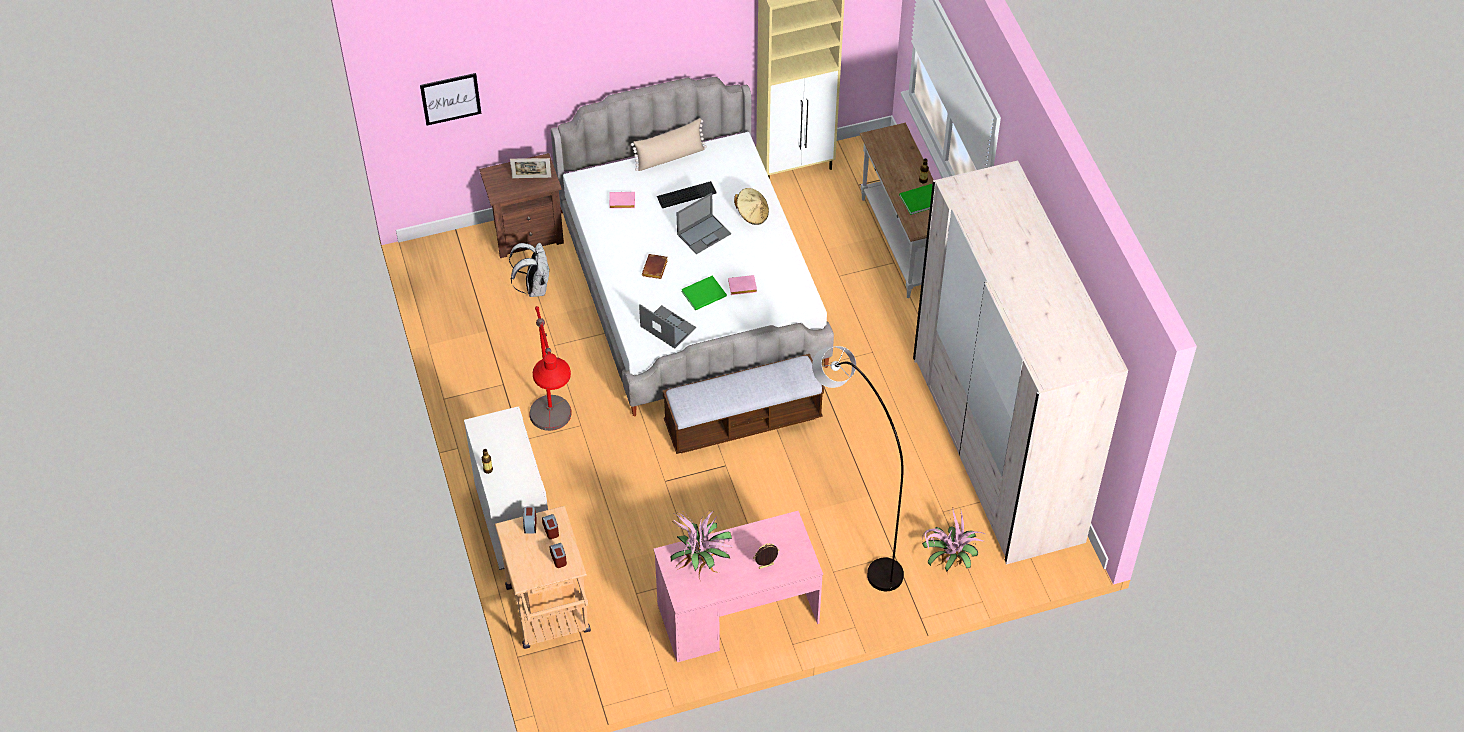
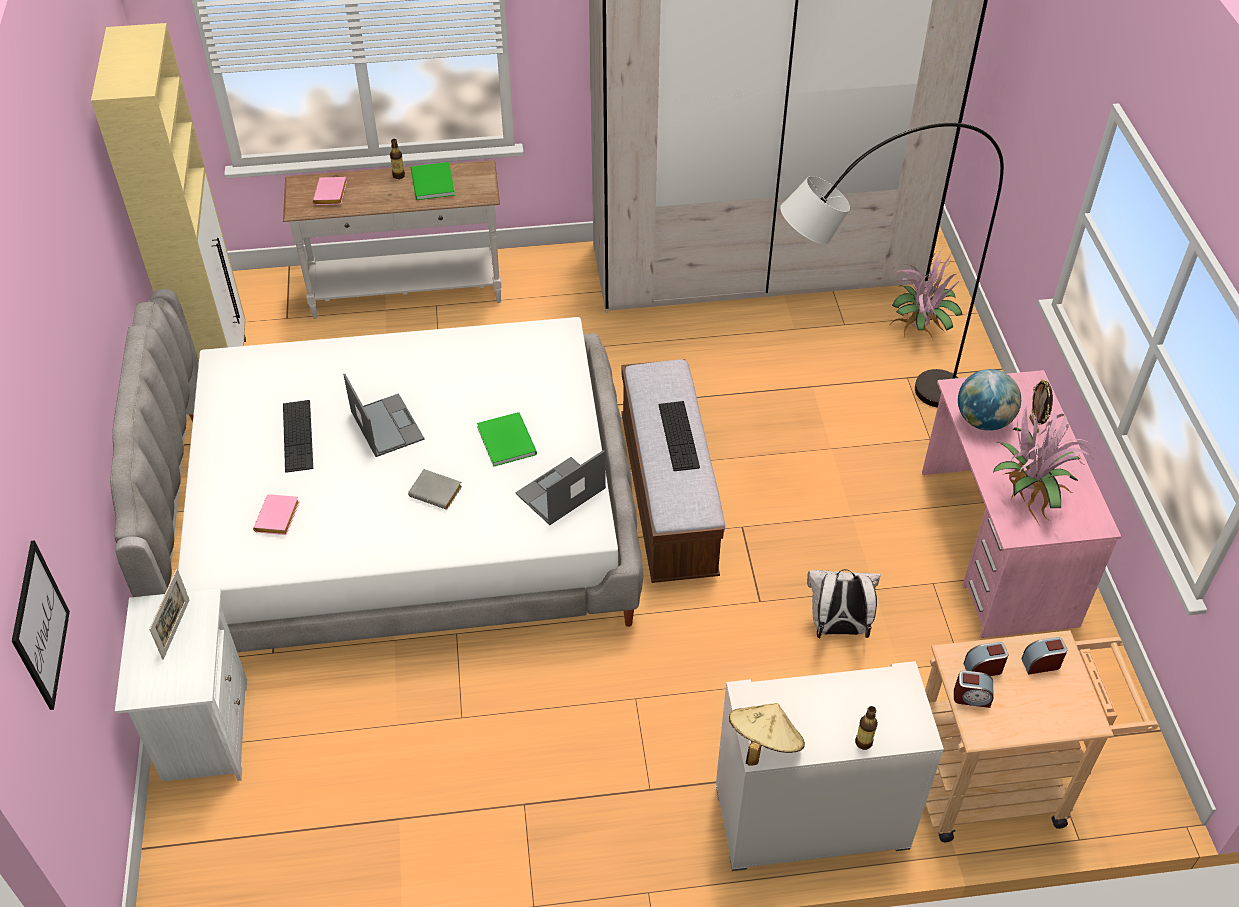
camera: 80 degrees left, 5 degrees down
brown nightstand [479,153,564,258] -> white nightstand [115,588,247,782]
white backpack [509,243,550,297] -> white backpack moved to [807,569,881,638]
red floor lamp [529,306,572,431] -> none
beige pillow [631,118,707,171] -> none
brown book [642,254,668,279] -> grey book [408,469,462,510]
pink book [728,275,757,295] -> pink book moved to [313,177,347,205]
beige hat [734,188,769,225] -> beige hat moved to [729,703,805,766]
none -> keyboard [658,401,700,471]
none -> globe [958,369,1021,431]

